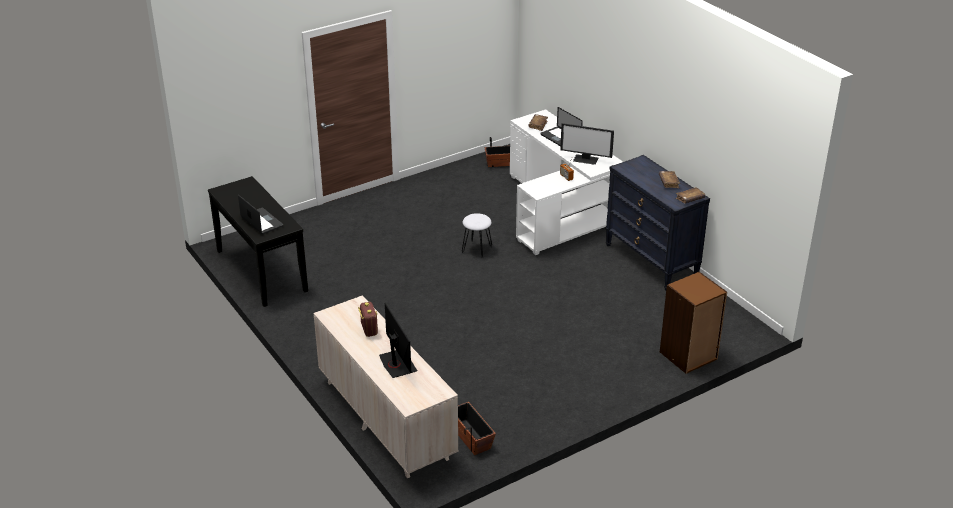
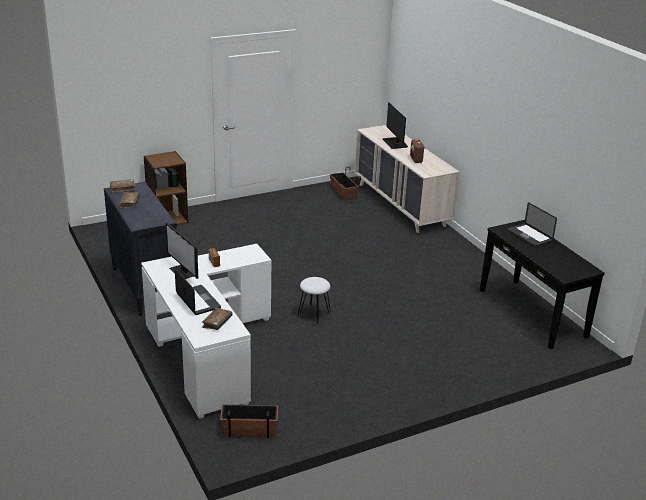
camera: 175 degrees left, 5 degrees down
monitor [560,123,614,165] -> monitor turned 150 degrees counterclockwise [166,222,198,279]

